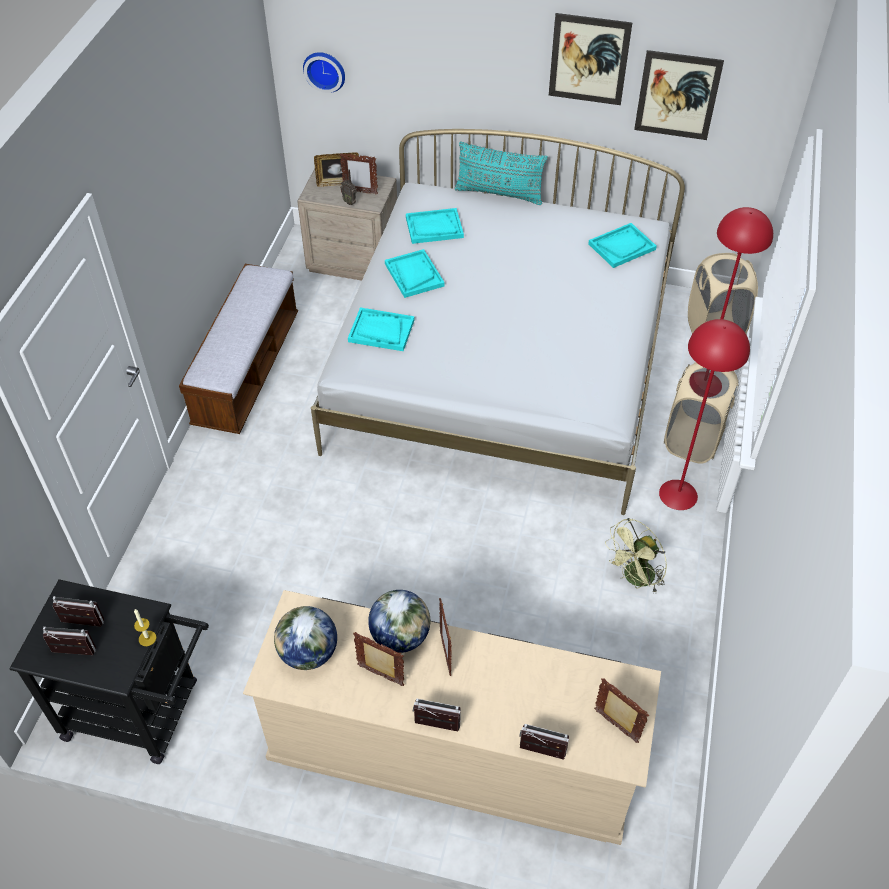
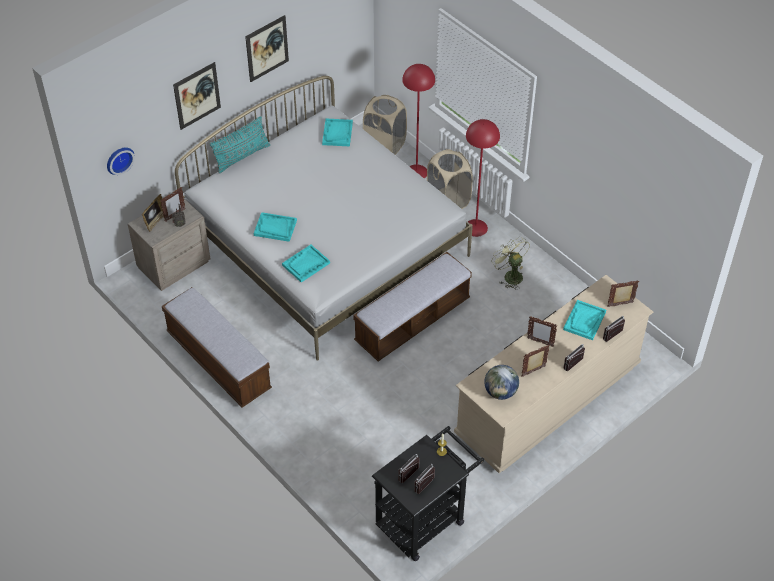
camera: 55 degrees left, 0 degrees up
globe [368,590,430,653] -> none
turquoise tray [406,208,464,244] -> turquoise tray moved to [563,300,606,340]
green fan [605,518,667,592] -> green fan turned 150 degrees clockwise [491,236,530,290]
picture [634,50,724,140] -> picture moved to [173,62,221,130]
none -> bench [353,252,472,361]

